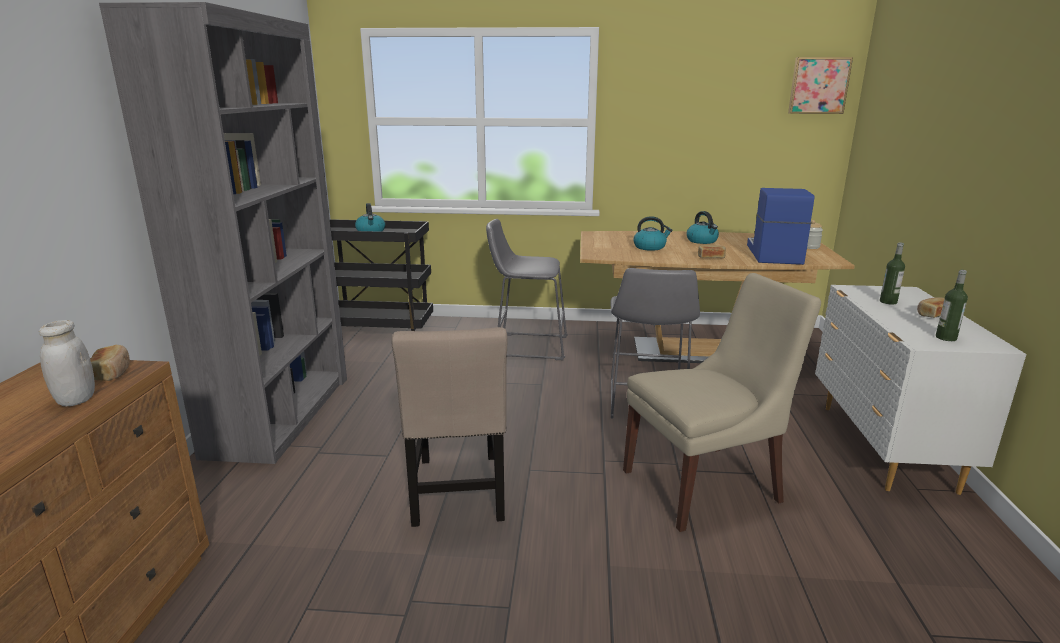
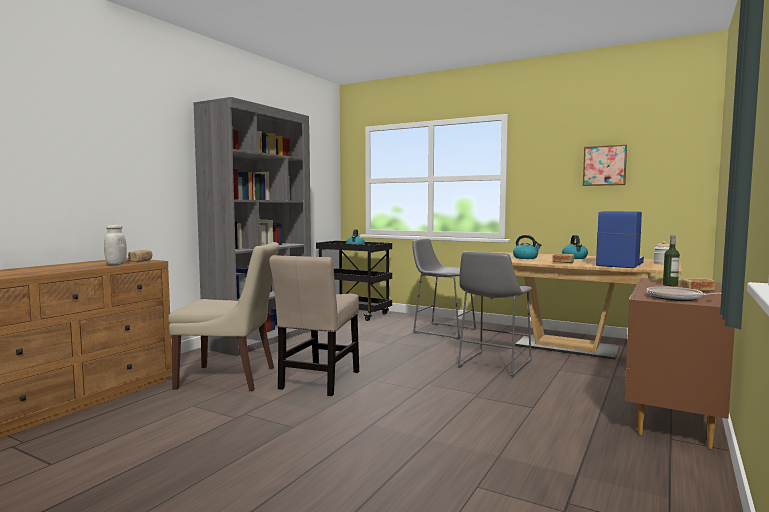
camera: 25 degrees right, 15 degrees down
beige chair [623,273,821,532] -> beige chair moved to [168,242,279,391]
picture [788,57,853,114] -> picture moved to [583,144,627,186]
white dresser [815,285,1027,495] -> brown dresser [624,278,735,449]
bottle [936,270,968,341] -> frying pan [647,286,721,301]

